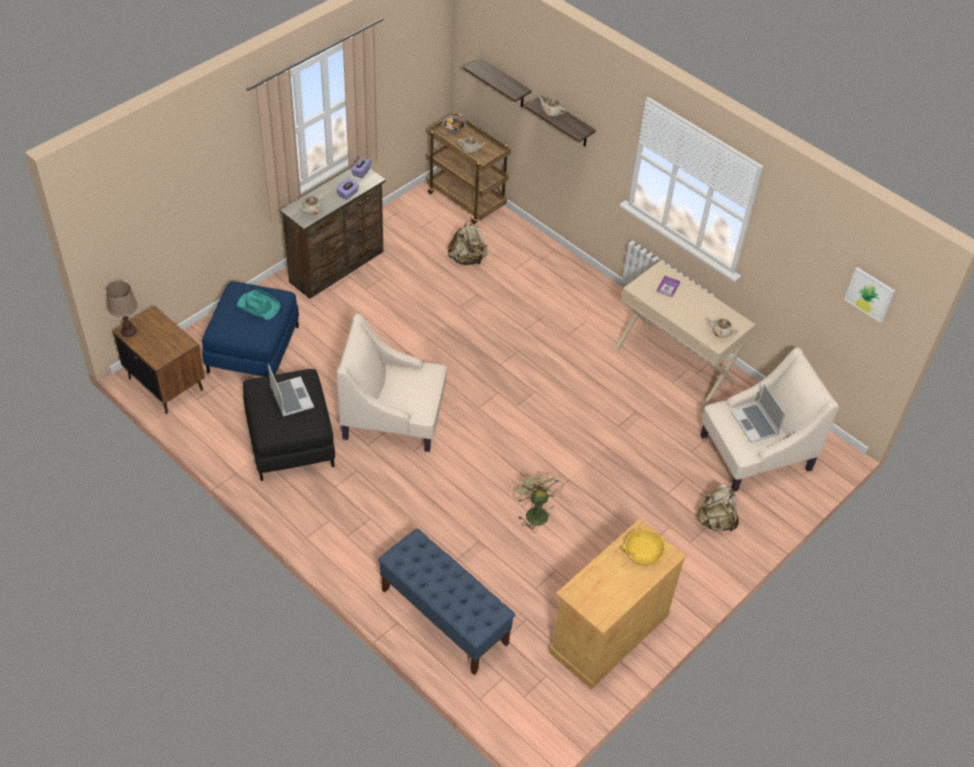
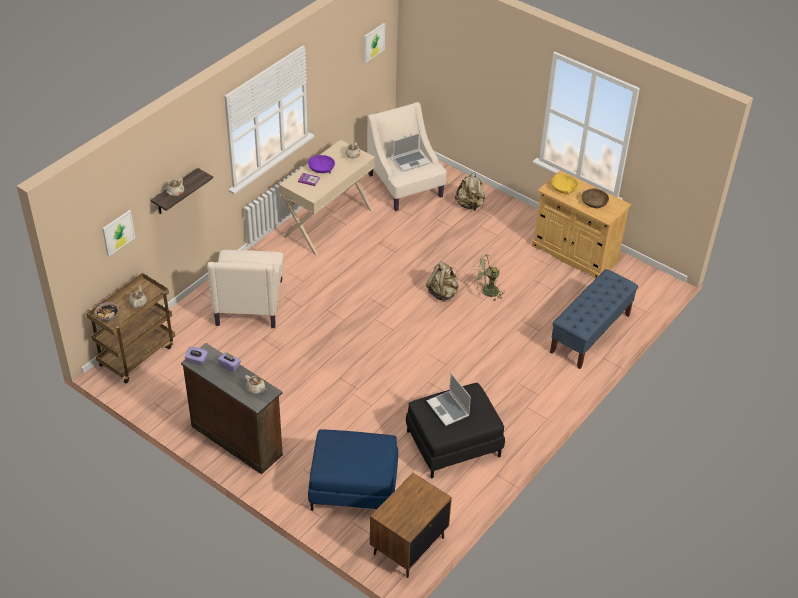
camera: 95 degrees left, 5 degrees down
brown table lamp [107,281,138,337] -> none
turquoise hat [237,290,280,320] -> none
laptop [268,364,314,417] -> laptop turned 90 degrees counterclockwise [427,373,471,426]
beige armchair [336,314,446,452] -> beige armchair moved to [207,250,284,328]
beige backpack [448,221,488,265] -> beige backpack moved to [426,262,459,302]
shelf [463,58,532,107] -> picture [102,210,135,256]
none -> purple bowl [308,155,335,173]
none -> brown bowl [582,188,609,208]

